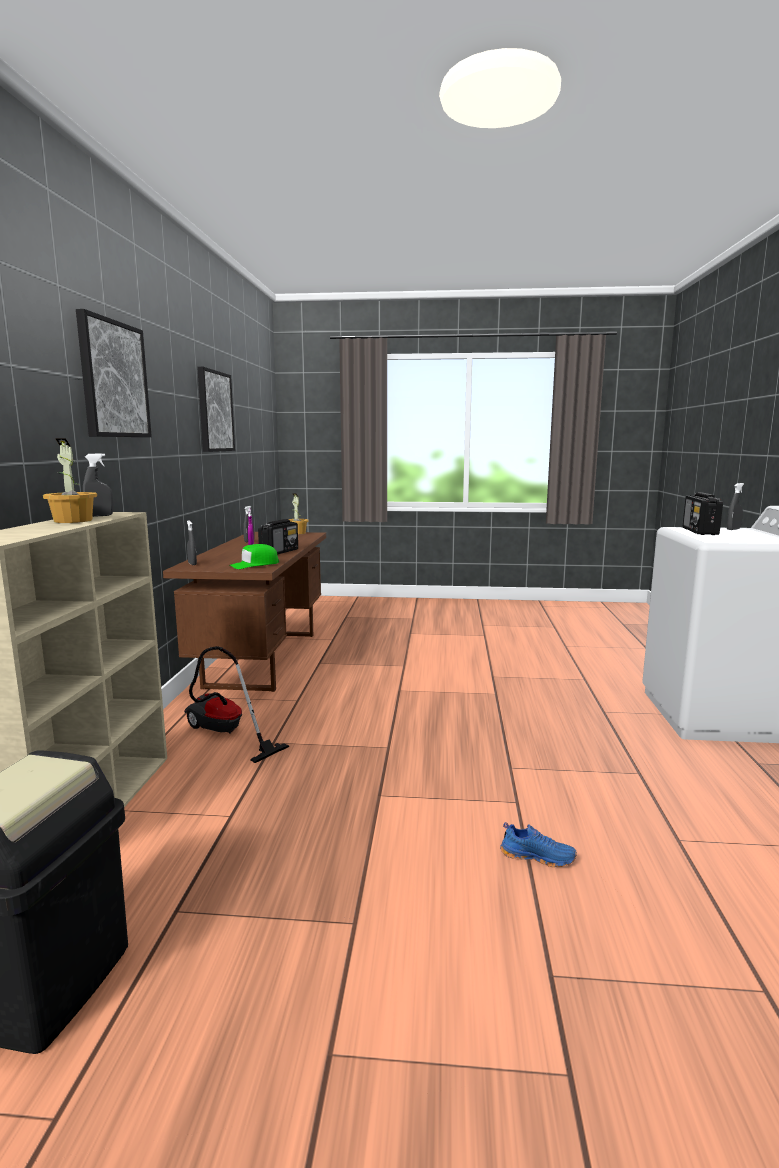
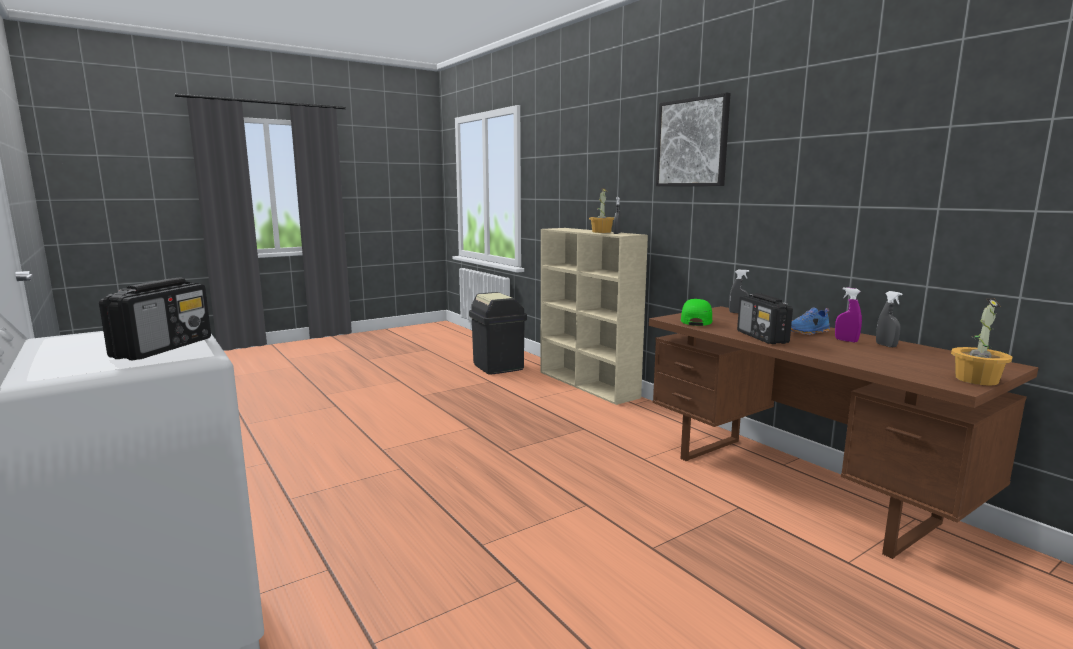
camera: 140 degrees right, 0 degrees up
vacuum cleaner [184,646,290,763] -> none
picture [197,367,235,452] -> none
blue shoe [500,822,577,867] -> blue shoe moved to [791,308,830,335]
radio [683,492,723,535] -> radio turned 45 degrees clockwise [99,277,211,360]
grey spray bottle [727,483,744,530] -> none

